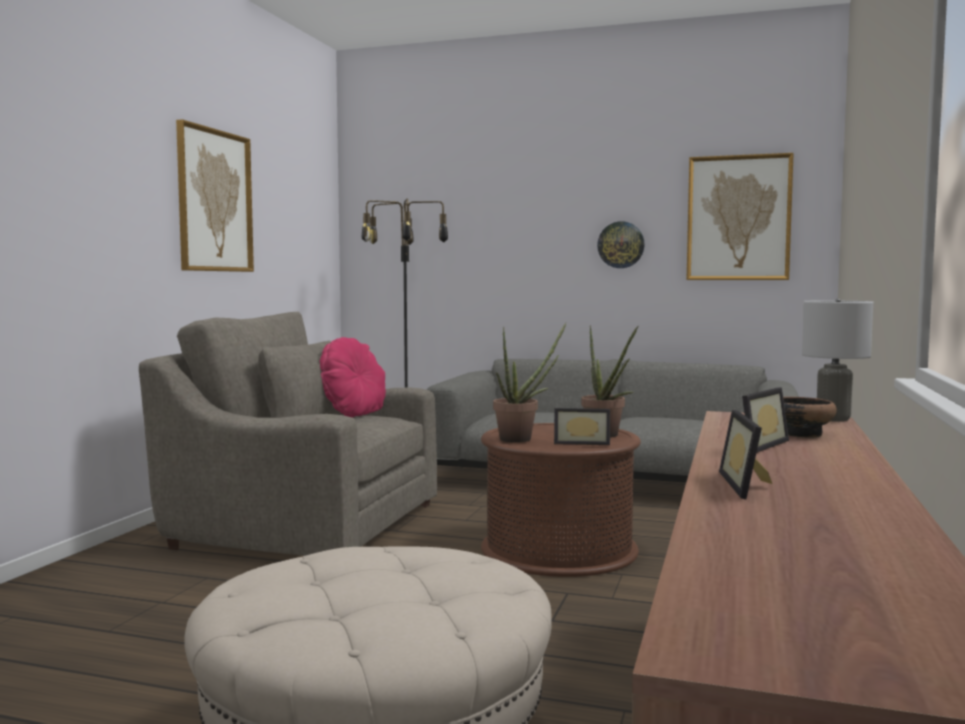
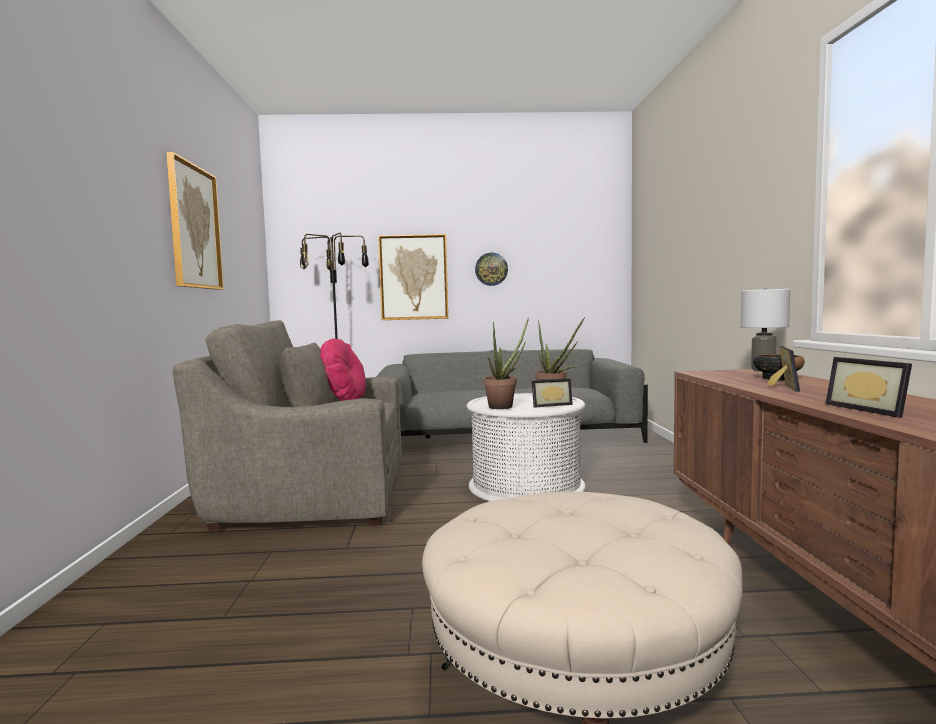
camera: 20 degrees left, 0 degrees up
brown coffee table [481,423,641,577] -> white coffee table [467,393,586,502]
picture [686,153,794,280] -> picture moved to [378,234,448,320]

